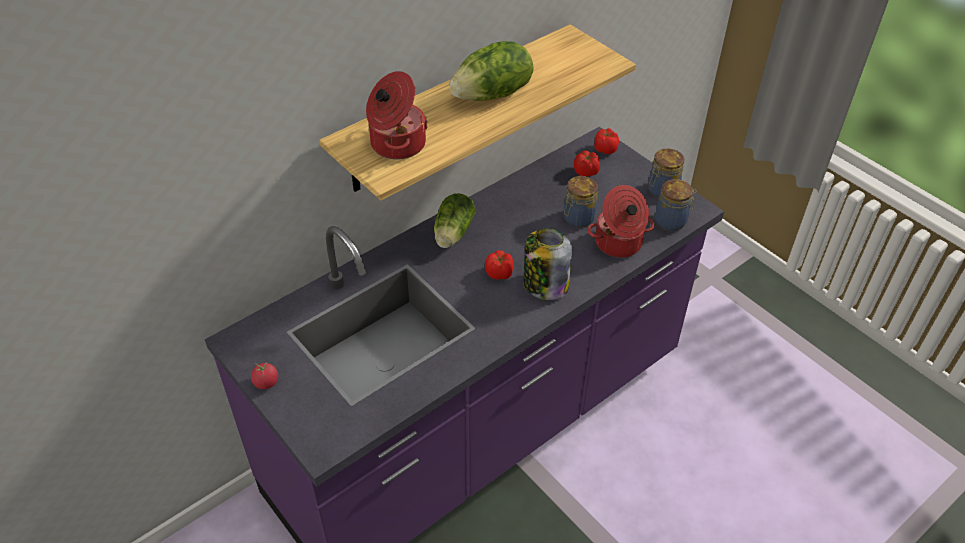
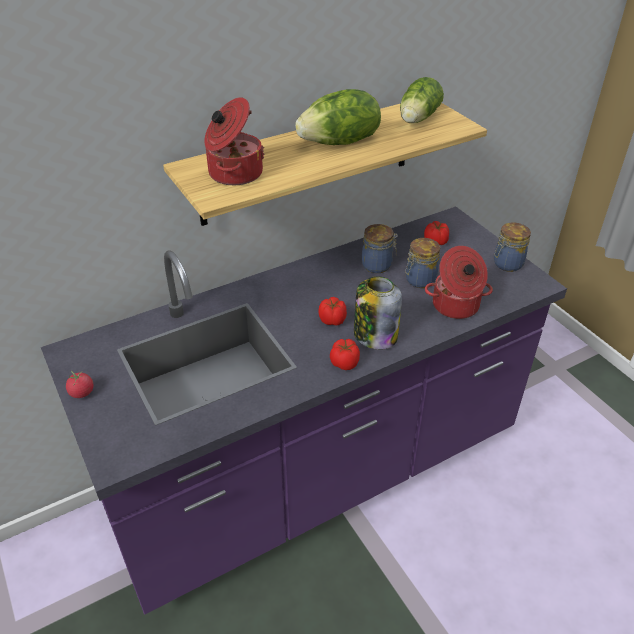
camera: 10 degrees right, 5 degrees down
lettuce [434,193,476,248] -> lettuce moved to [400,77,444,123]
tomato [594,128,619,154] -> tomato moved to [330,339,360,370]
jar [655,179,697,231] -> jar moved to [362,224,398,273]

